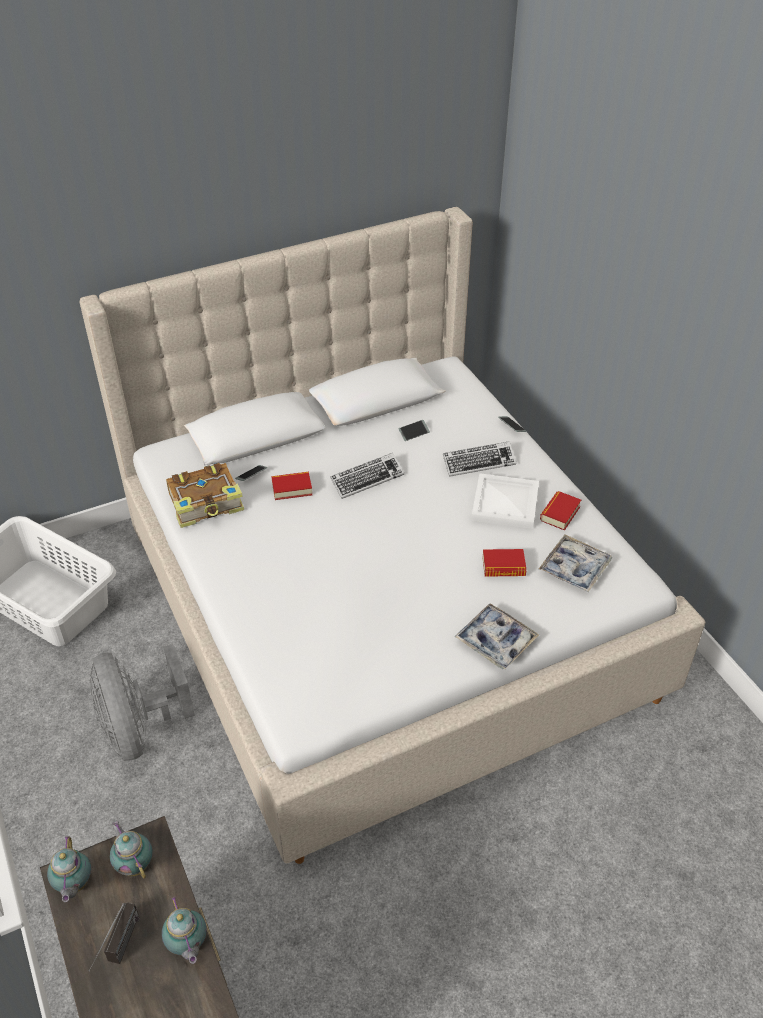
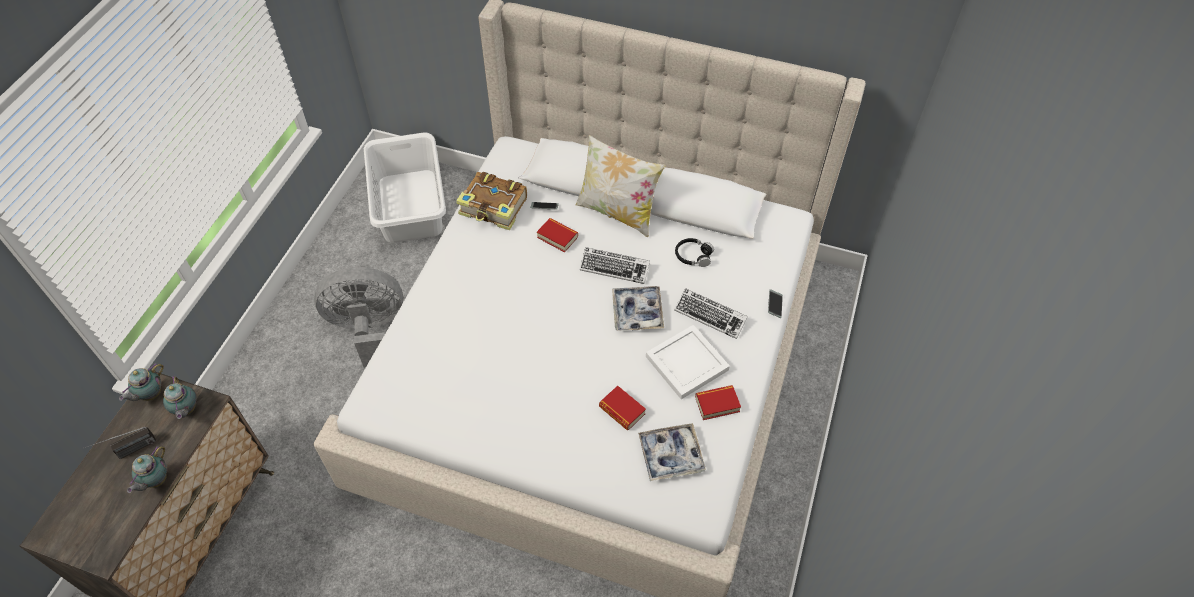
camera: 45 degrees right, 10 degrees up
grey fan [90,644,195,761] -> grey fan turned 60 degrees clockwise [314,267,403,368]
teapot [110,821,153,879] -> teapot turned 150 degrees clockwise [163,376,196,419]
phone [399,420,430,441] -> black headphones [675,238,714,267]
tray [454,604,539,669] -> tray moved to [612,286,664,331]
none -> pillow [576,135,666,237]

